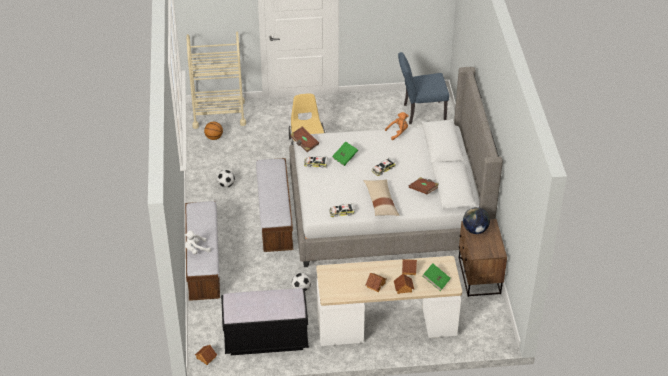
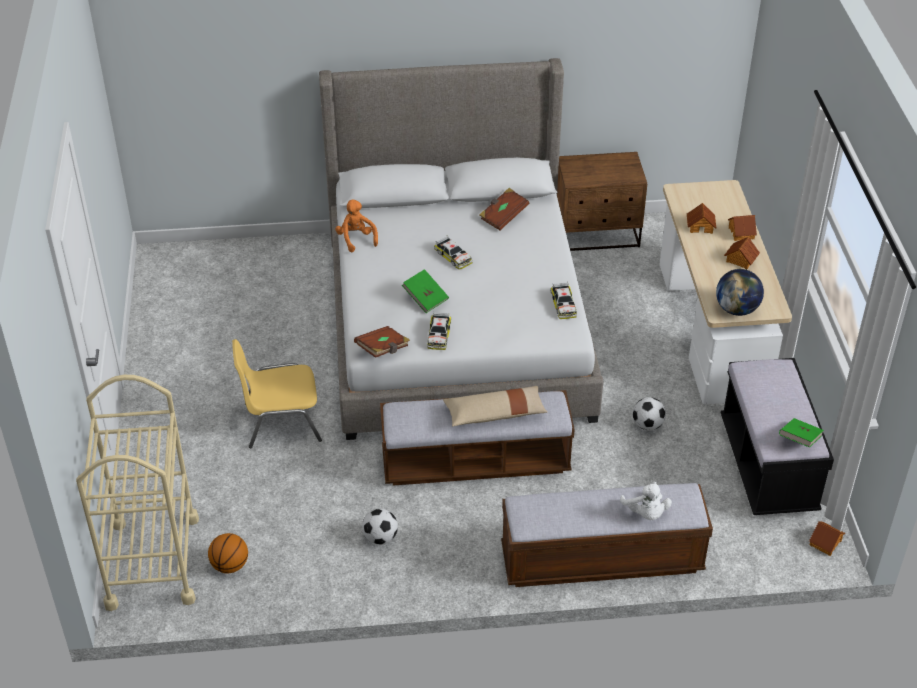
camera: 90 degrees left, 0 degrees up
beige pillow [363,180,400,216] -> beige pillow moved to [443,386,548,426]
blue chair [398,52,449,124] -> none
green book [422,263,451,291] -> green book moved to [779,418,824,448]
globe [463,207,490,234] -> globe moved to [716,269,764,316]

